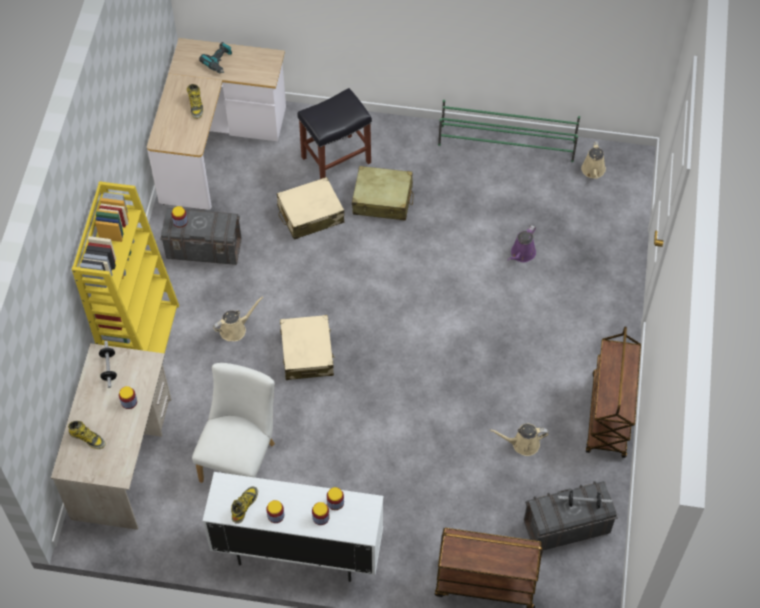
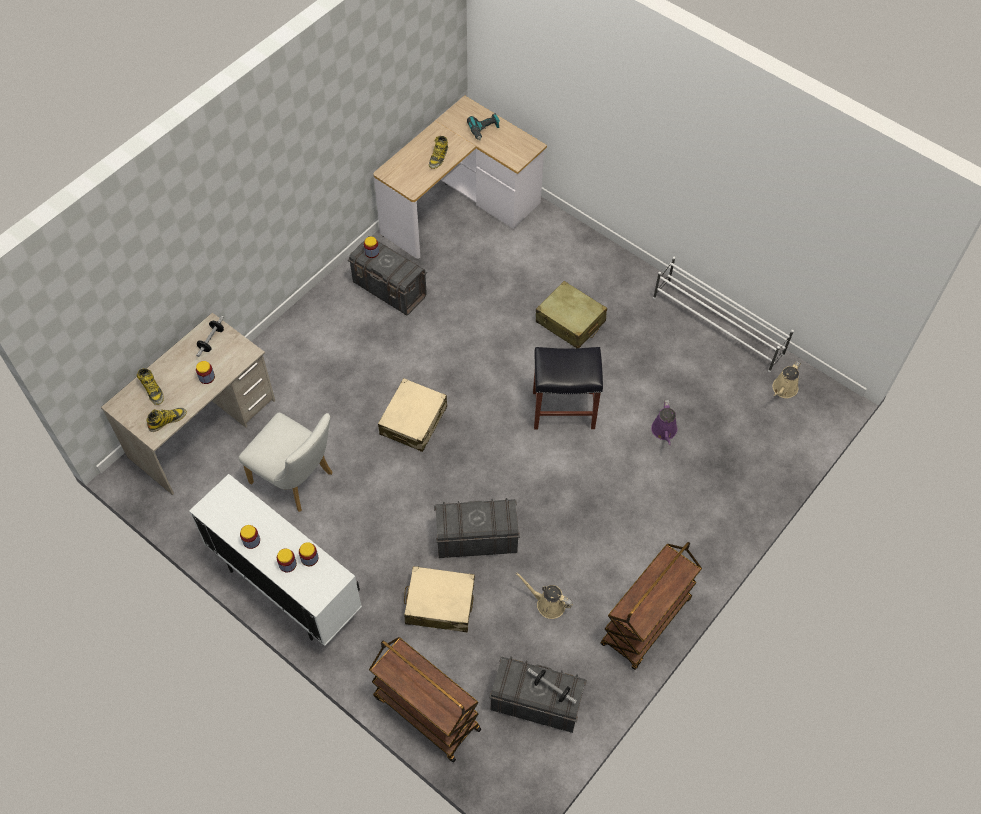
camera: 30 degrees right, 0 degrees up
yellow bookcase [72,181,179,353] -> none
white chair [192,363,275,483] -> white chair turned 75 degrees clockwise [239,412,332,512]
beige watering can [213,297,263,341] -> none
boot [231,486,258,524] -> boot moved to [146,408,187,432]
beige suitcase [277,177,344,240] -> beige suitcase moved to [404,566,475,632]
black stool [297,88,372,179] -> black stool moved to [533,347,603,429]
green shoe rack [438,100,580,162] -> white shoe rack [653,257,794,372]
purple watering can [507,225,536,262] -> purple watering can turned 60 degrees counterclockwise [651,400,677,445]
none -> grey storage box [434,498,520,558]

